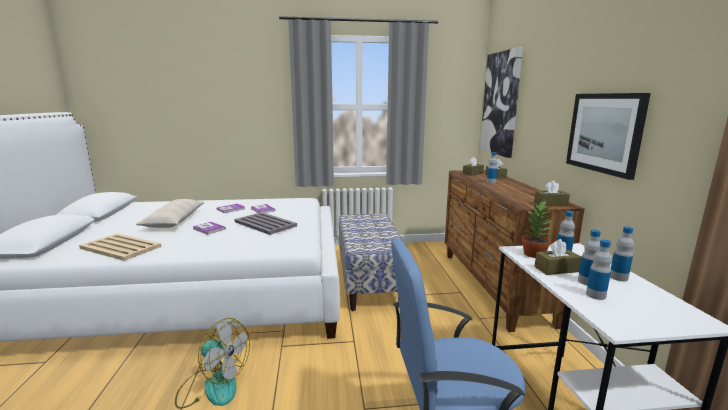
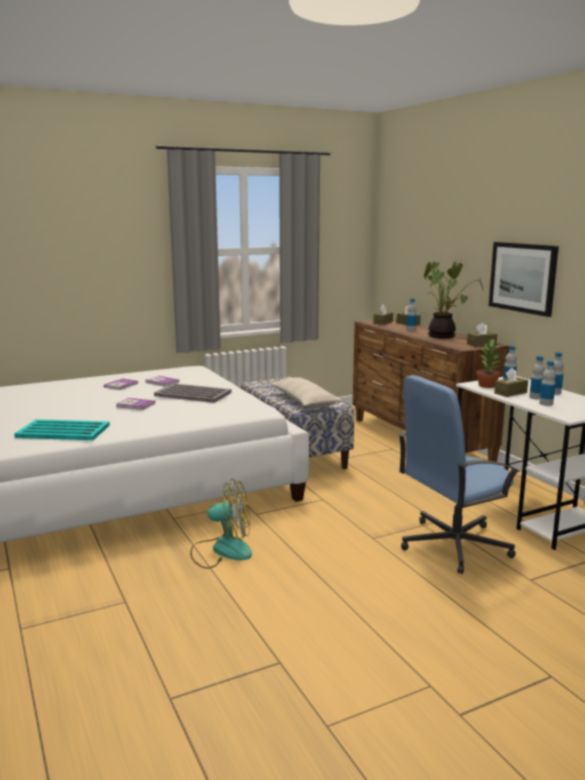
camera: 20 degrees left, 0 degrees up
beige tray [79,233,161,261] -> turquoise tray [14,419,110,440]
beige pillow [136,199,205,228] -> beige pillow moved to [270,377,342,408]
picture [480,47,523,158] -> none
none -> potted plant [424,261,484,338]

